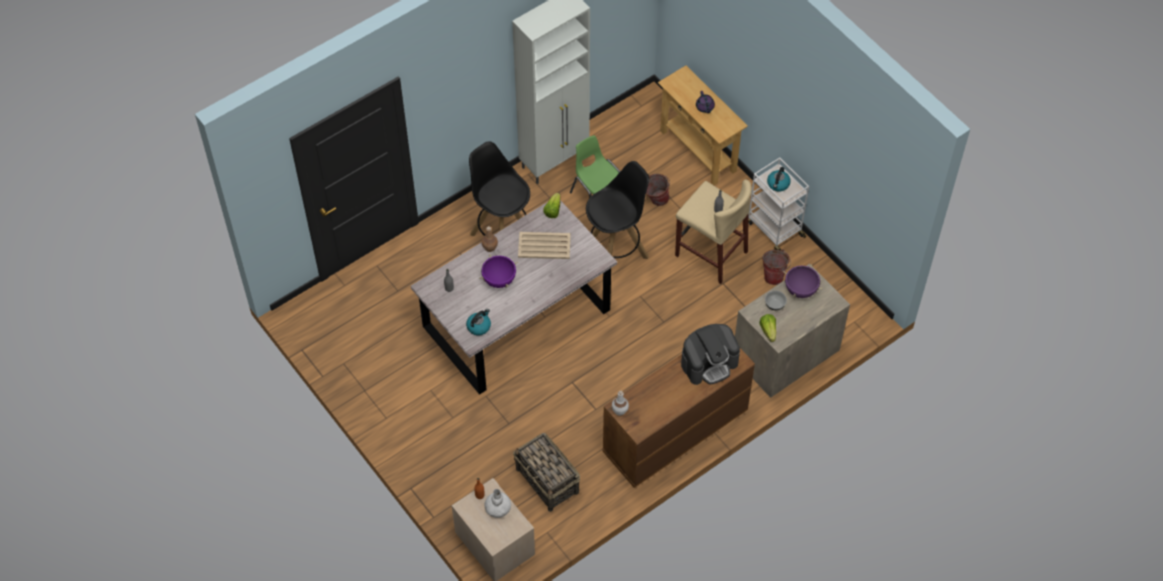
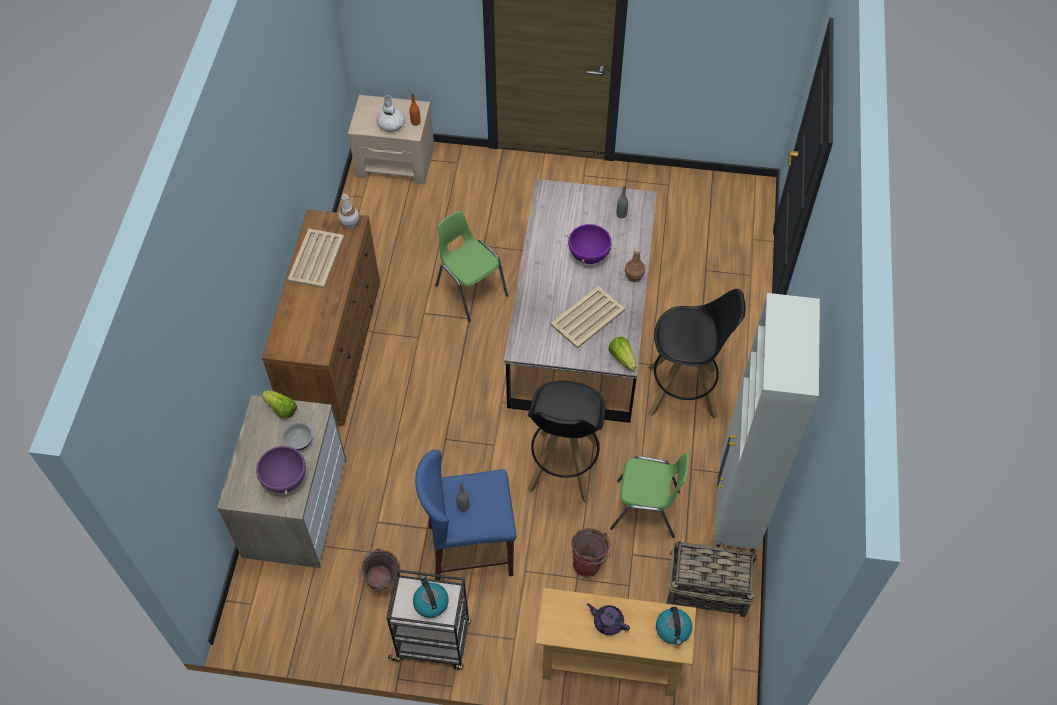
camera: 135 degrees right, 0 degrees up
kettle [466,309,491,336] -> kettle moved to [656,607,692,645]
basket [513,433,580,512] -> basket moved to [667,540,758,617]
beige stool [675,180,752,284] -> blue stool [415,450,516,581]
coffee machine [681,324,740,385] -> none
white cart [748,157,809,250] -> black cart [386,569,471,670]
none -> beige tray [287,229,344,288]
none -> green chair [435,210,508,322]

